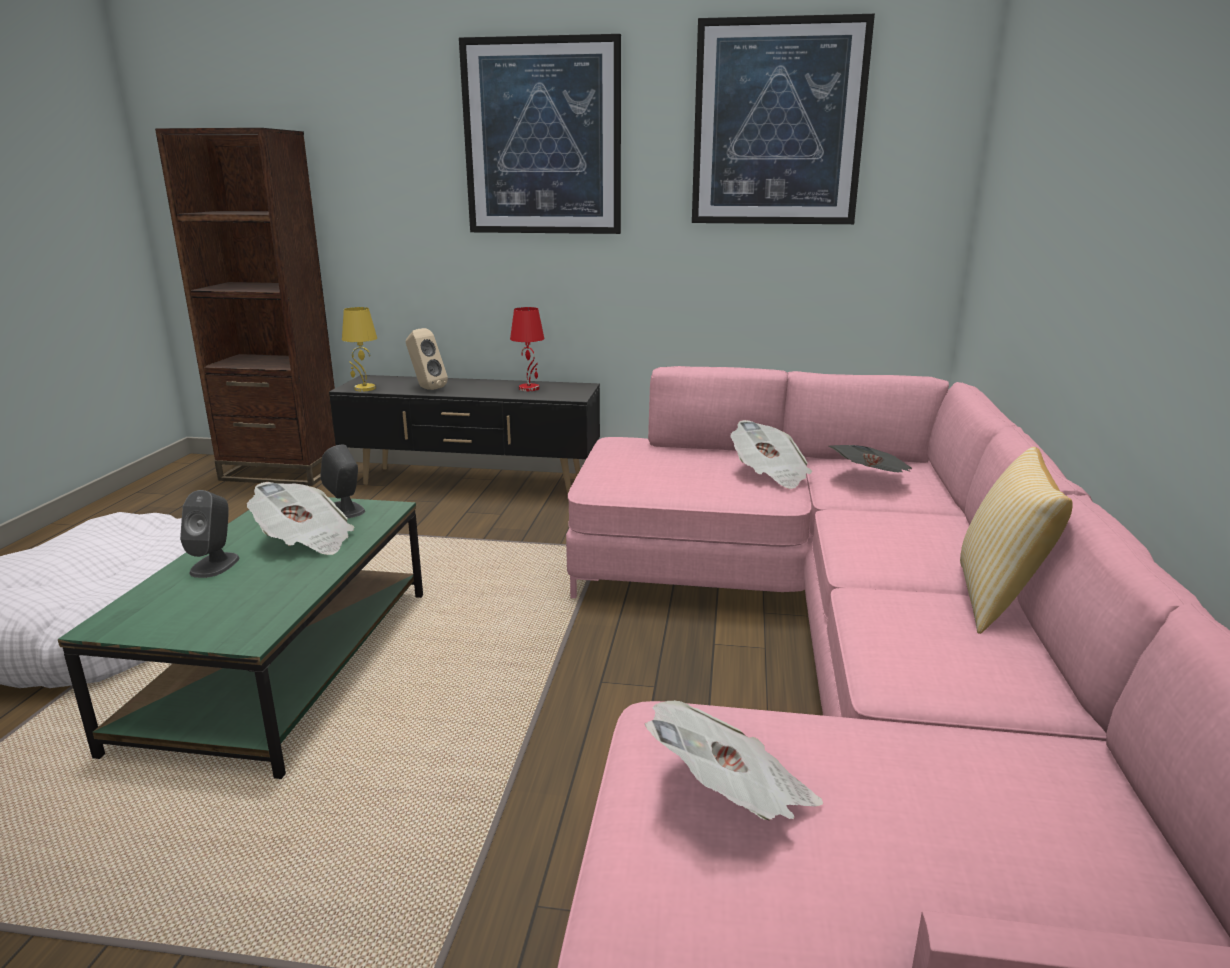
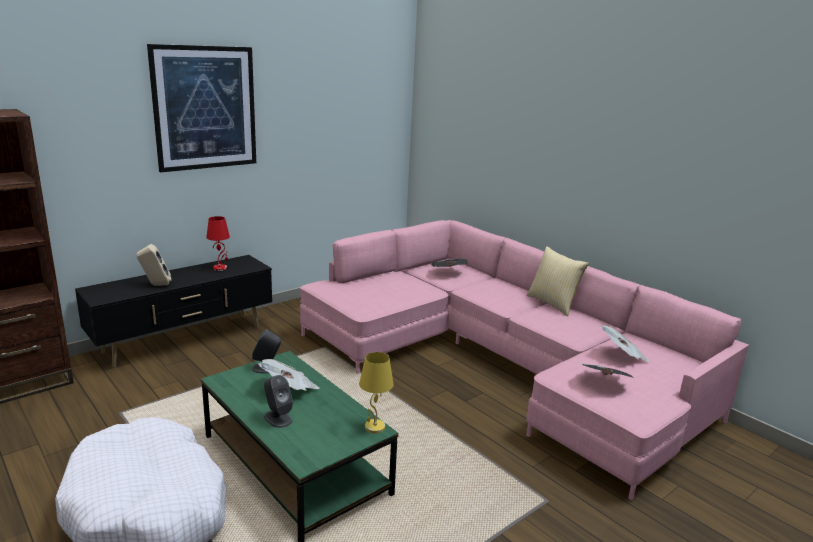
camera: 50 degrees left, 0 degrees up
yellow table lamp [342,307,377,391] -> yellow table lamp moved to [359,352,394,434]
picture [692,14,875,224] -> none
newspaper [730,420,812,489] -> newspaper moved to [600,325,651,362]

